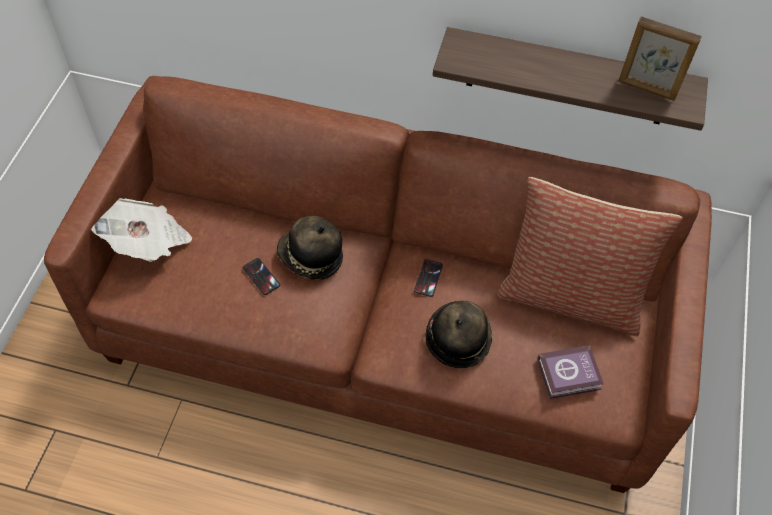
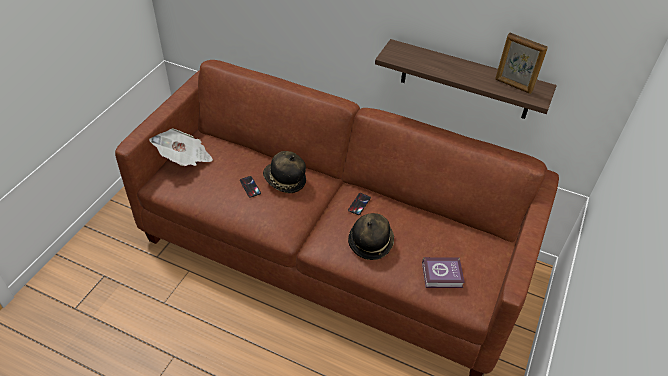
camera: 10 degrees right, 10 degrees down
pillow [496,177,683,336] -> none

